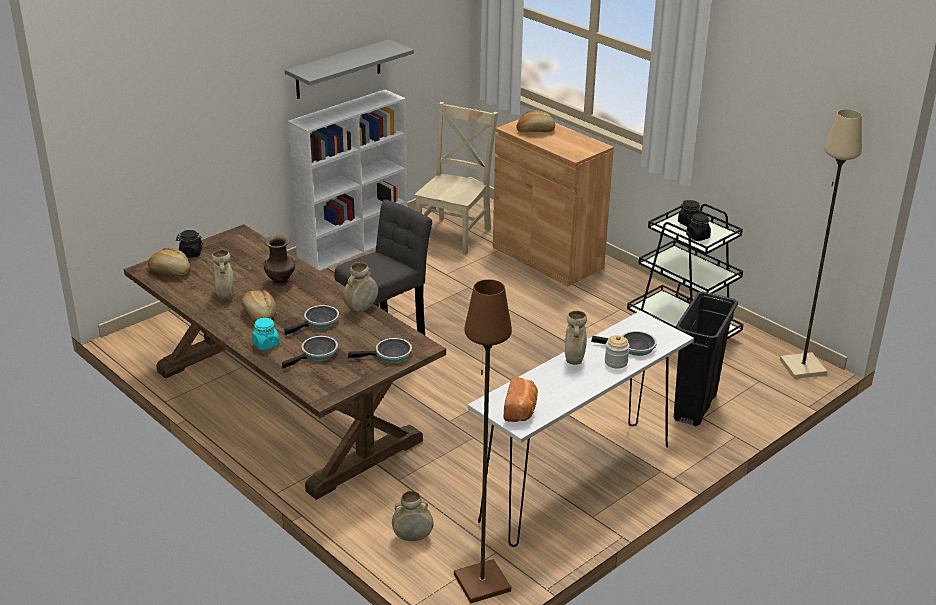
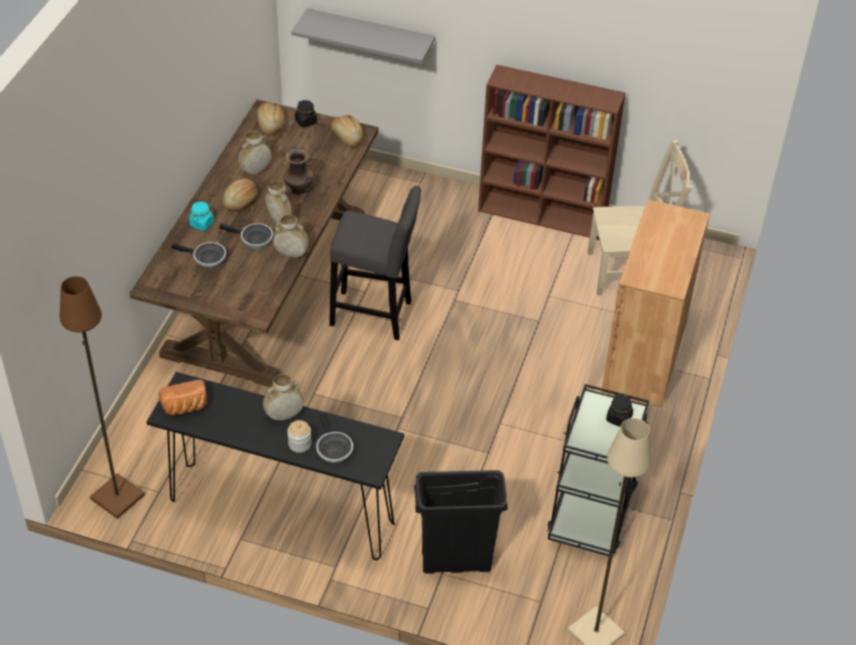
camera: 60 degrees right, 15 degrees up
grey shelf [285,39,414,99] -> grey shelf moved to [291,8,435,64]
white bookcase [288,89,407,271] -> brown bookcase [478,65,625,240]
frying pan [348,338,412,363] -> none
beige vase [392,491,433,541] -> beige vase moved to [265,181,292,223]
white console table [468,311,694,547] -> black console table [146,372,404,560]
bread [516,110,555,132] -> bread moved to [331,115,363,147]
black jar [686,213,711,241] -> none

